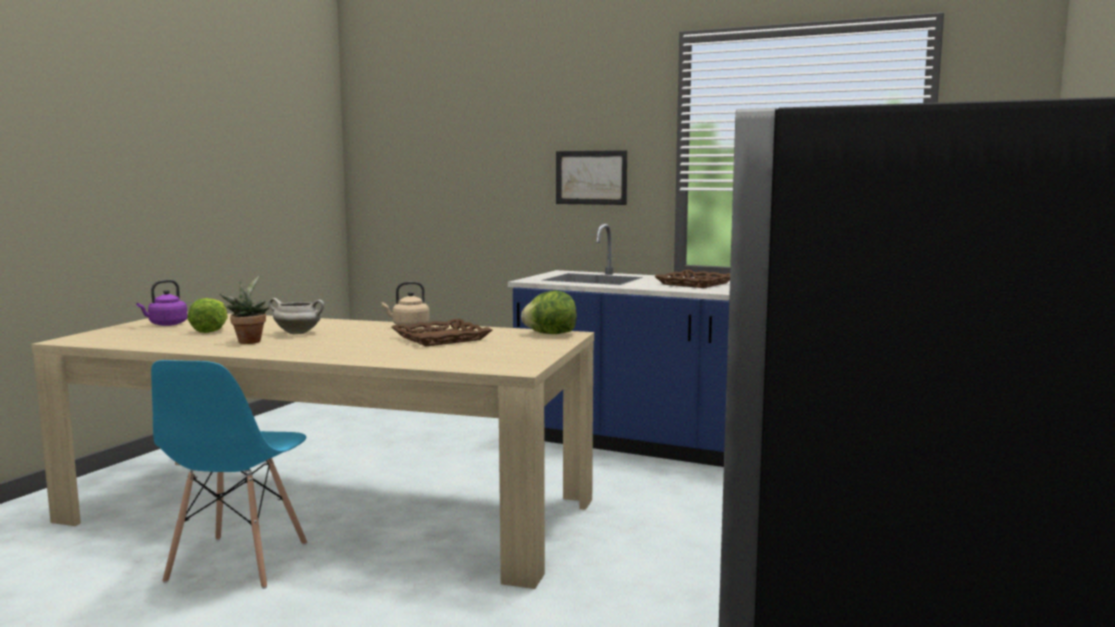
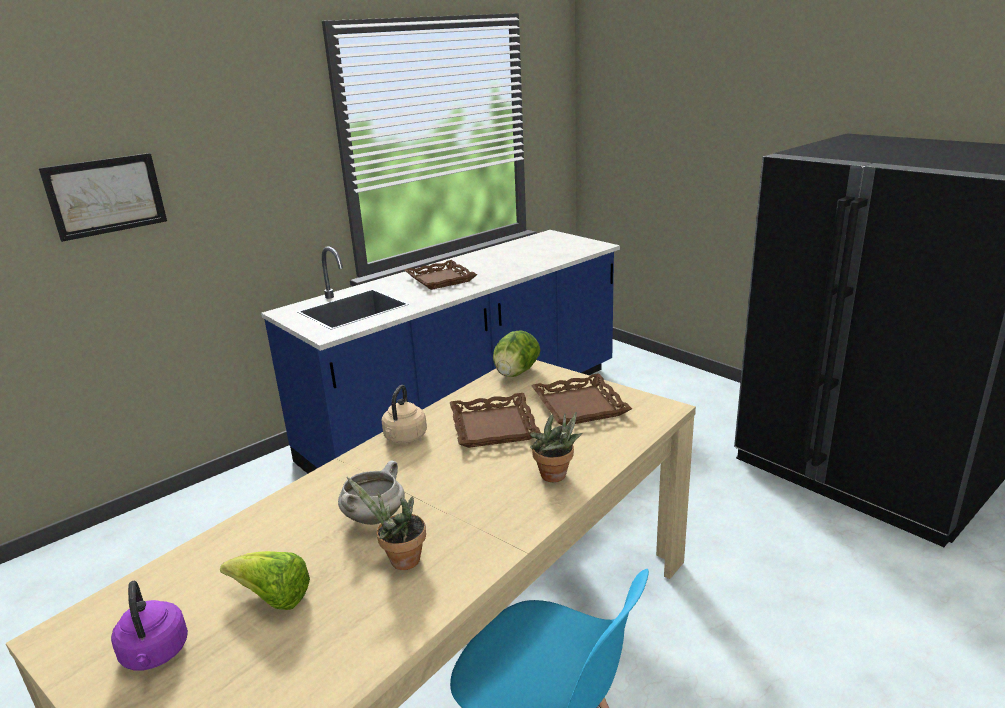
camera: 65 degrees left, 15 degrees up
picture [556,150,627,205] -> picture moved to [39,153,167,242]
none -> potted plant [530,412,582,482]
none -> brown tray [531,373,632,425]

